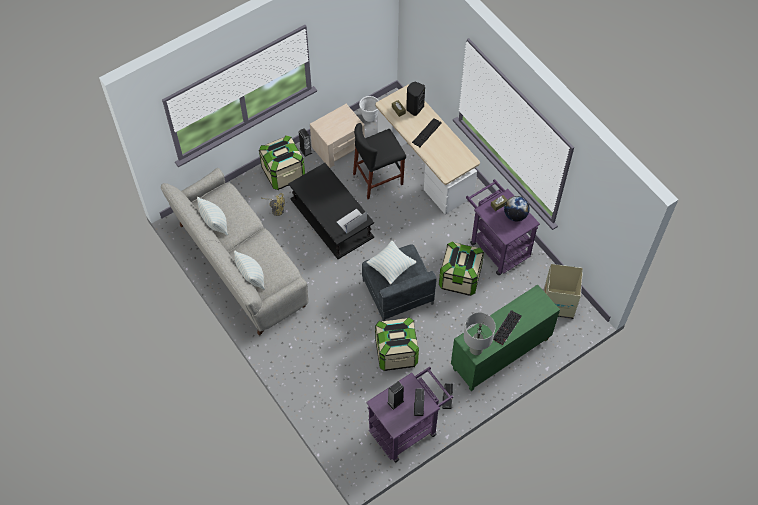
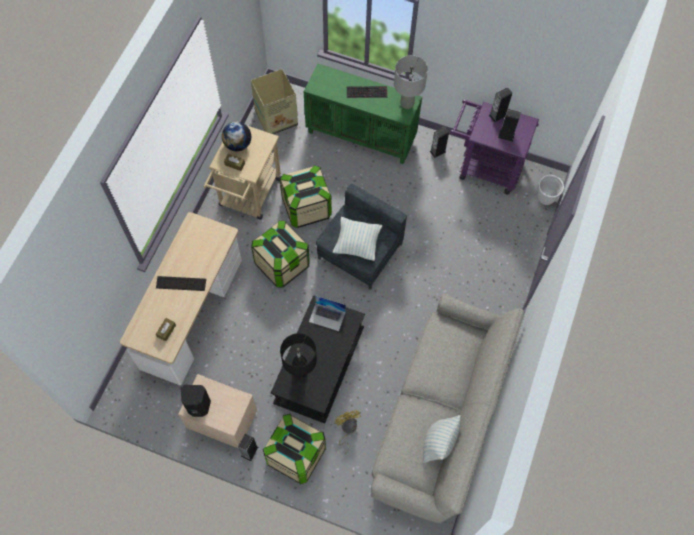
camera: 125 degrees left, 5 degrees up
pillow [234,250,265,290] -> none
black stool [353,123,406,199] -> none
white planter [359,96,379,122] -> white planter moved to [538,175,564,205]
storage box [375,317,419,371] -> storage box moved to [251,221,310,288]
black speaker [406,82,425,116] -> black speaker moved to [181,385,211,417]
purple cart [466,179,540,275] -> beige cart [204,121,281,220]
none -> black table lamp [280,333,317,378]

